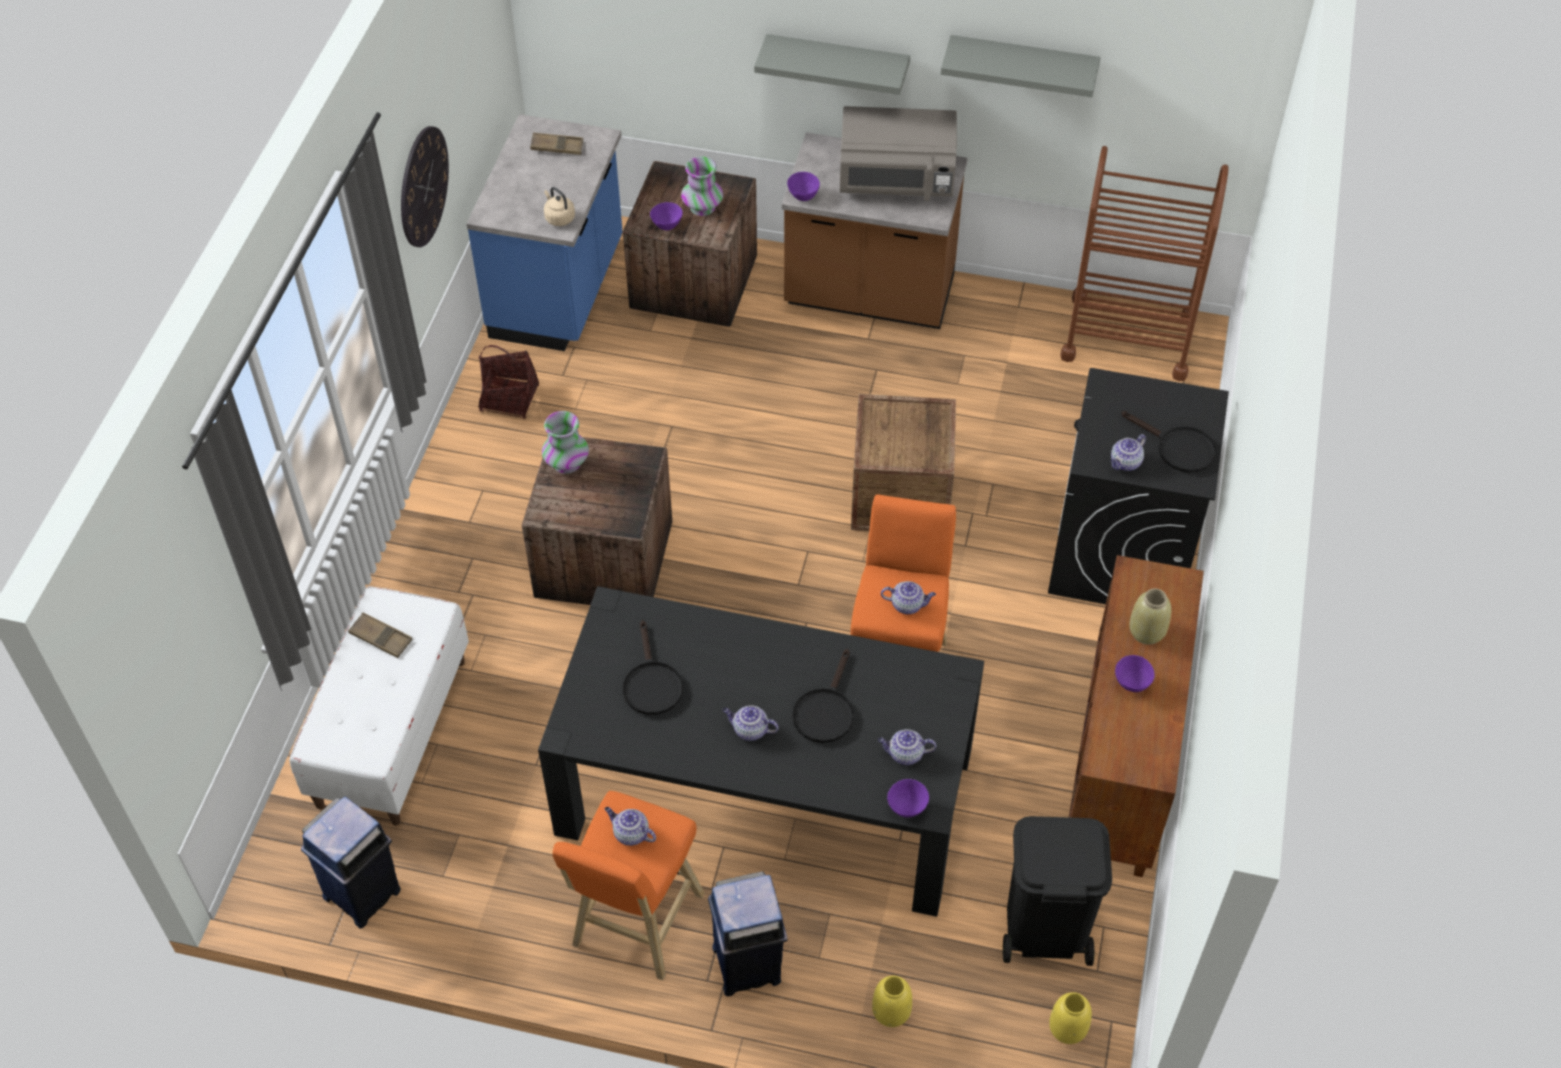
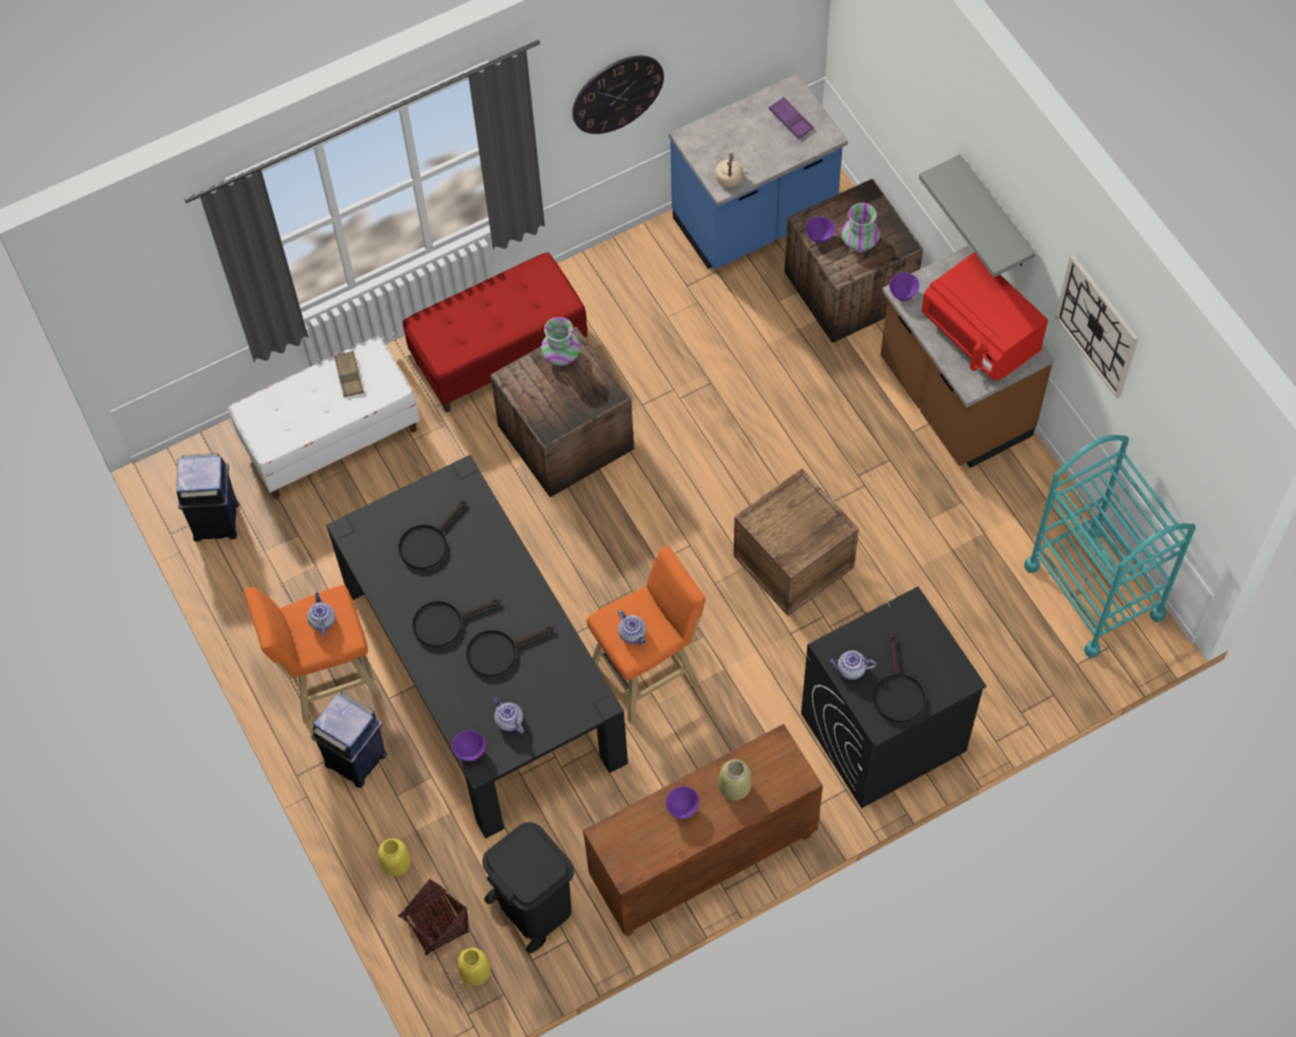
camera: 50 degrees right, 10 degrees up
basket [478,345,539,419] -> basket moved to [398,879,469,956]
brown tray [530,132,583,155] -> purple tray [769,97,814,139]
teapot [723,705,778,741] -> black frying pan [412,599,501,647]
grey microwave [840,106,957,201] -> red microwave [922,252,1048,381]
grey shelf [941,35,1101,97] -> wall clock [1055,255,1139,399]
brown cart [1060,146,1228,381] -> turquoise cart [1024,435,1196,658]
none -> red bench [403,252,588,412]

